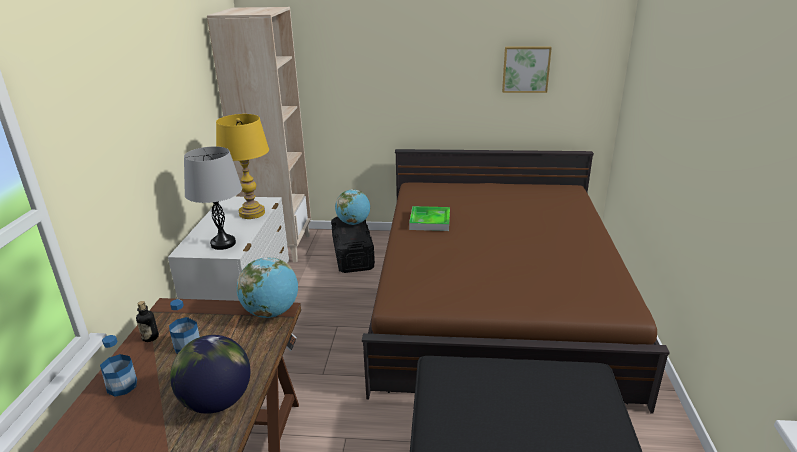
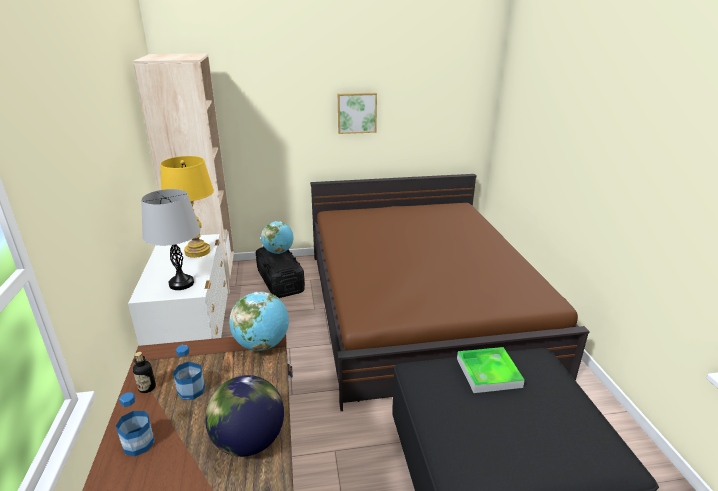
camera: 15 degrees left, 0 degrees up
tray [409,206,450,231] -> tray moved to [457,347,525,393]
picture [502,46,552,93] -> picture moved to [338,93,377,134]

